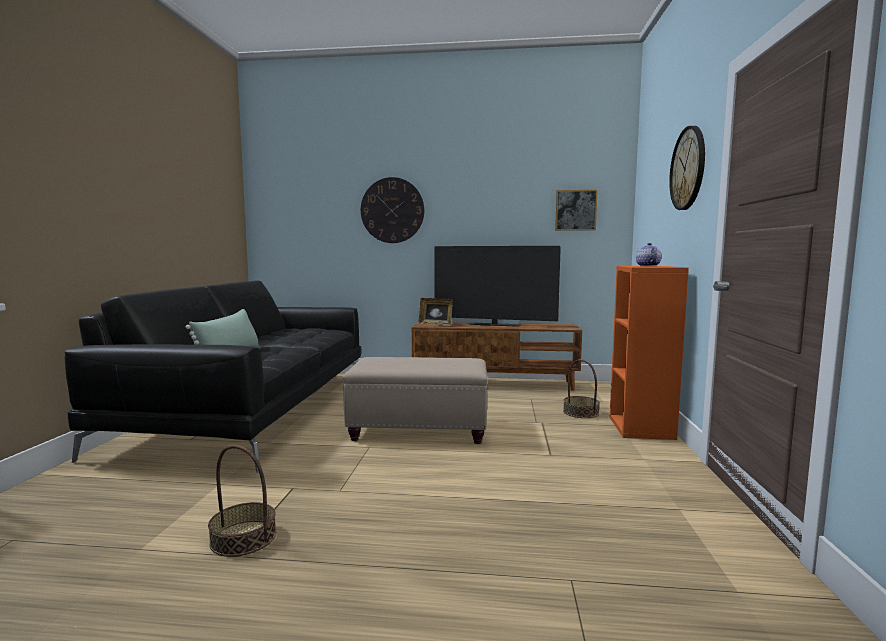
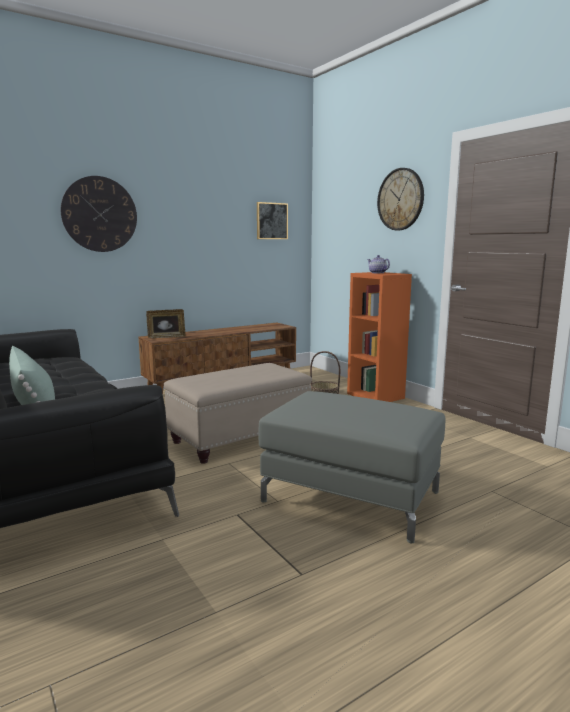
camera: 40 degrees left, 5 degrees up
basket [208,445,276,557] -> none
television [434,246,561,327] -> none
none -> grey ottoman [259,391,445,543]

